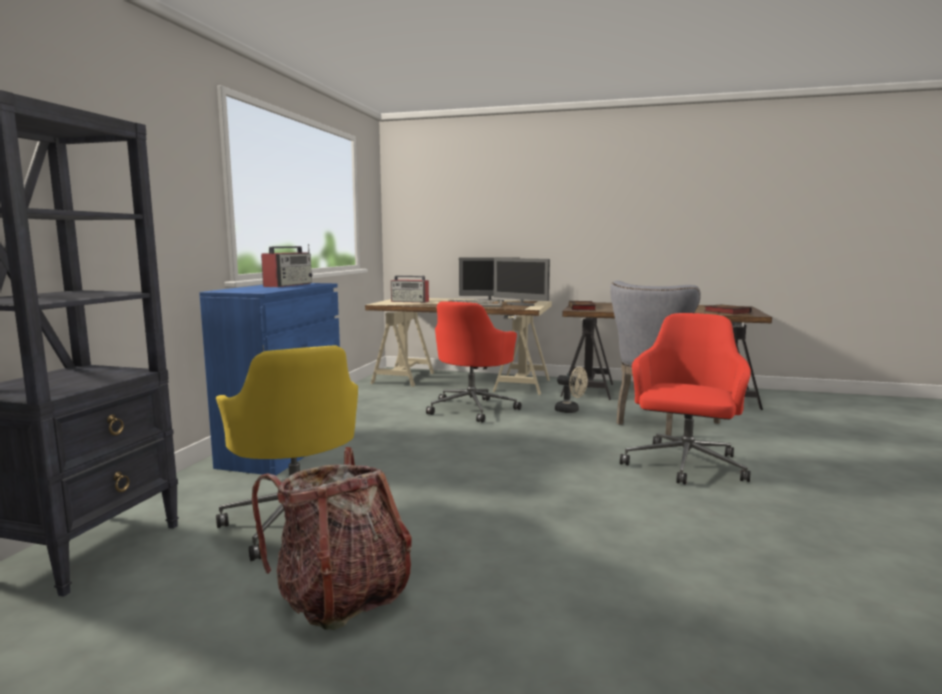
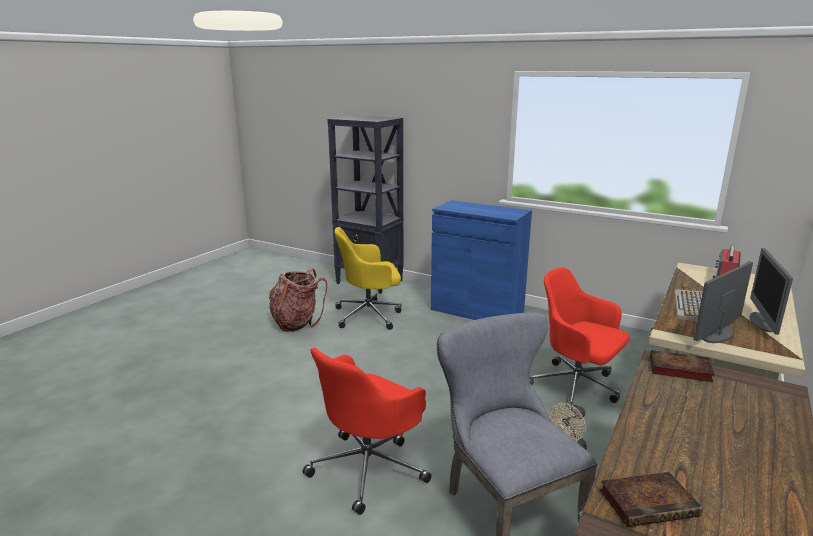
camera: 105 degrees right, 10 degrees up
radio [261,244,313,287] -> none
red office chair [620,313,751,485] -> red office chair turned 90 degrees clockwise [303,348,431,515]

